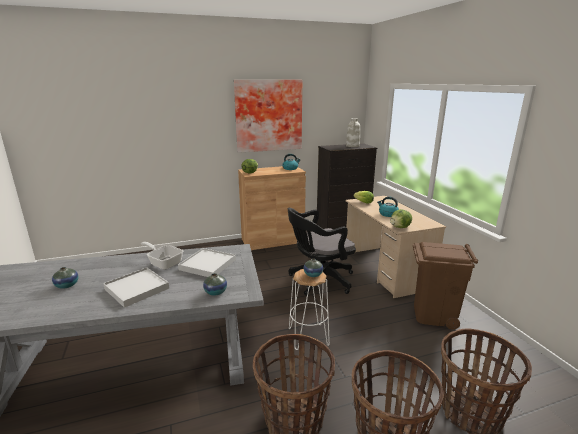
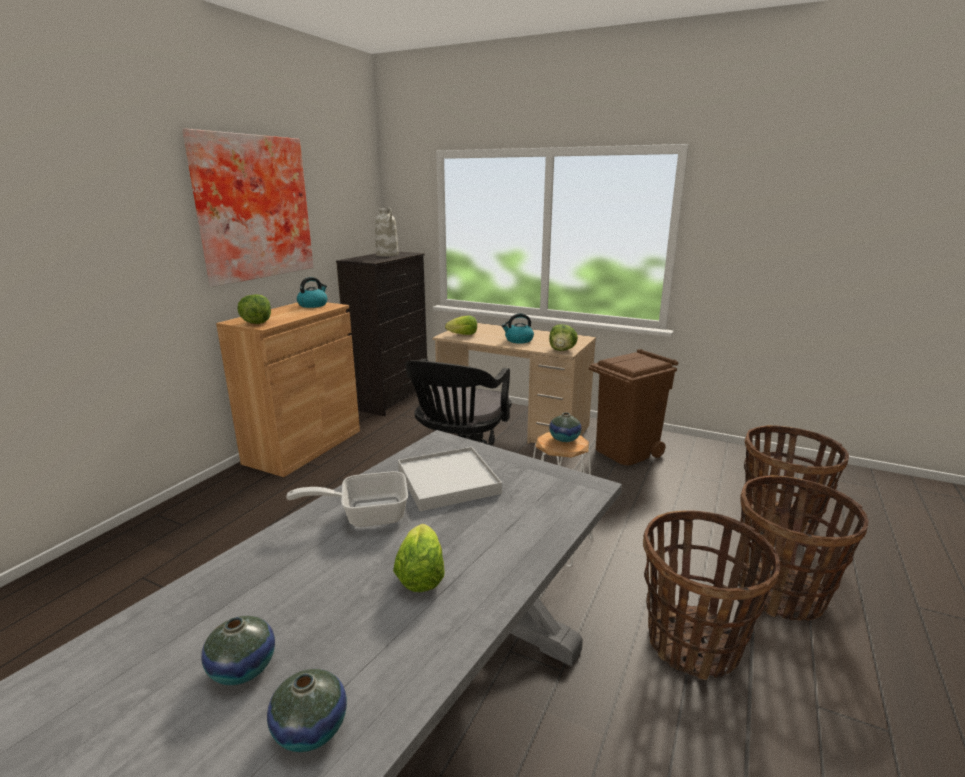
camera: 45 degrees left, 0 degrees up
white tray [103,267,169,308] -> lettuce [393,524,445,592]
vase [203,273,227,296] -> vase moved to [267,669,347,752]

